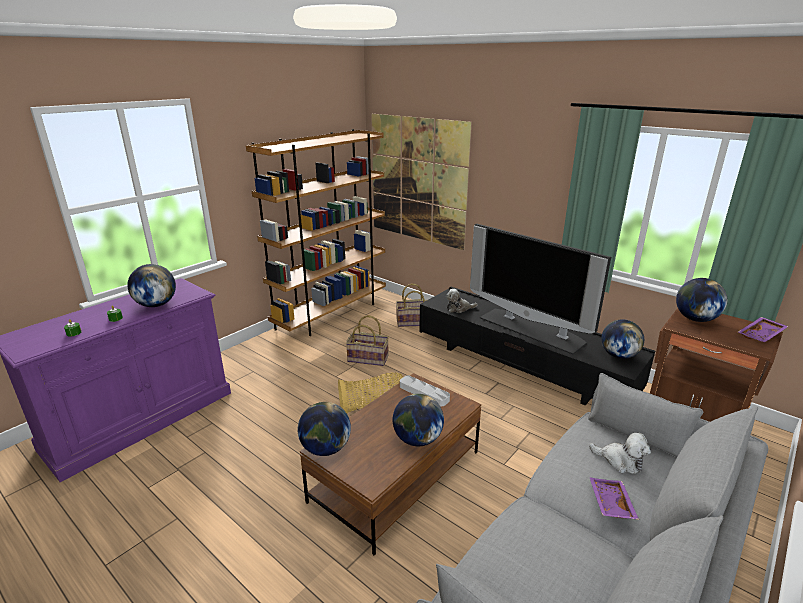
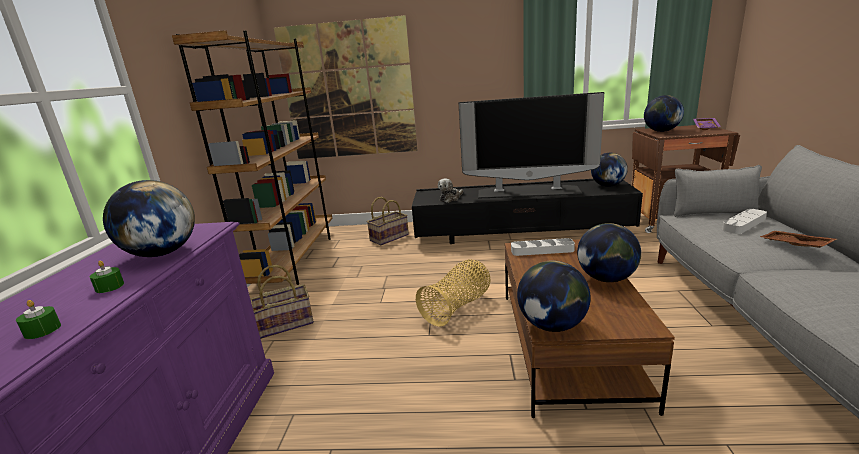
camera: 35 degrees left, 5 degrees down
basket [346,315,389,366] -> basket moved to [250,265,314,339]
plush toy [589,433,651,474] -> grey tray [722,209,767,234]
purple tray [590,477,639,520] -> brown tray [760,231,837,248]

